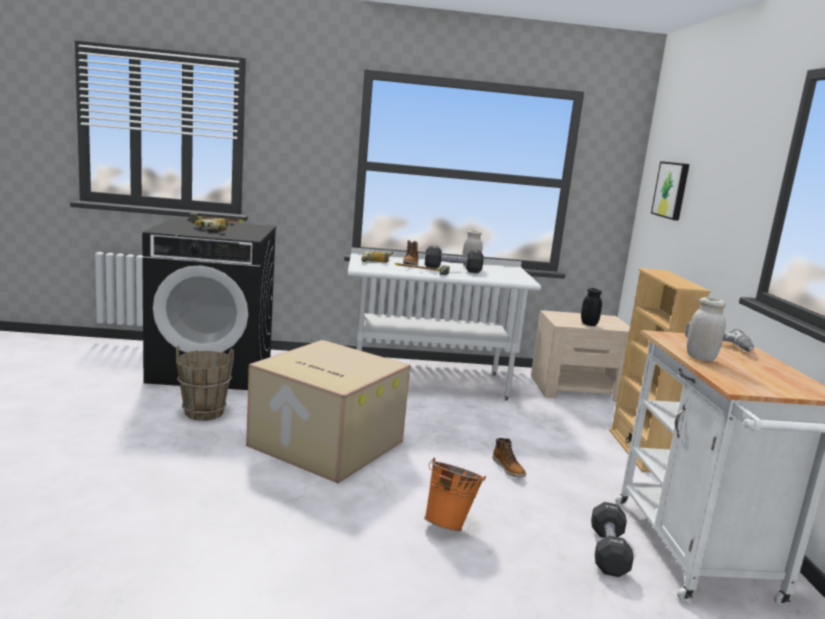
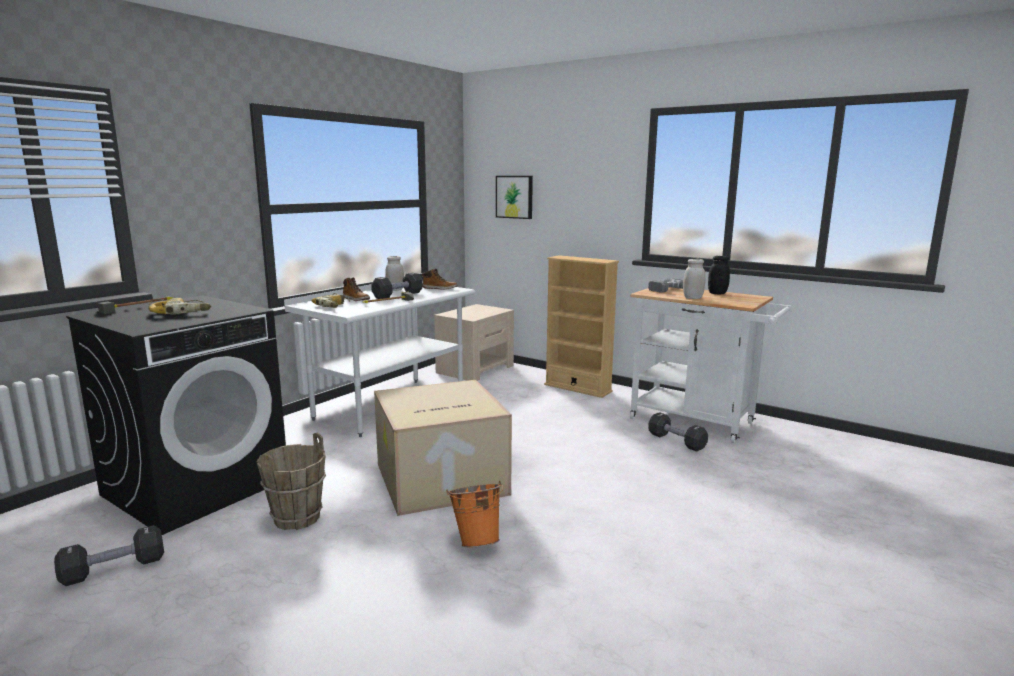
camera: 50 degrees left, 0 degrees up
orange bucket [424,458,486,531] -> orange bucket moved to [446,481,503,547]
boot [492,438,526,477] -> boot moved to [422,269,458,290]
black jar [581,288,602,326] -> black jar moved to [708,256,730,294]
none -> black dumbbell [54,525,164,586]

